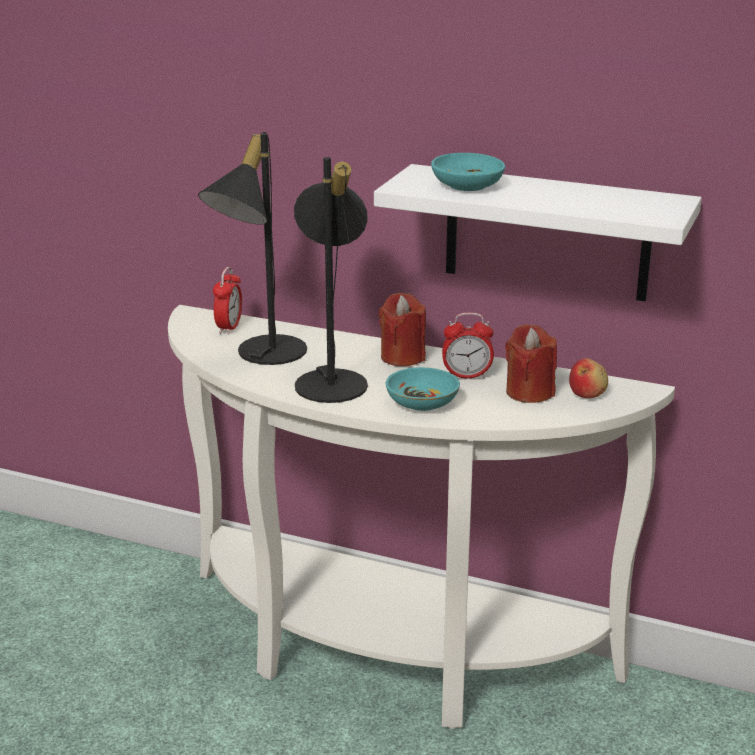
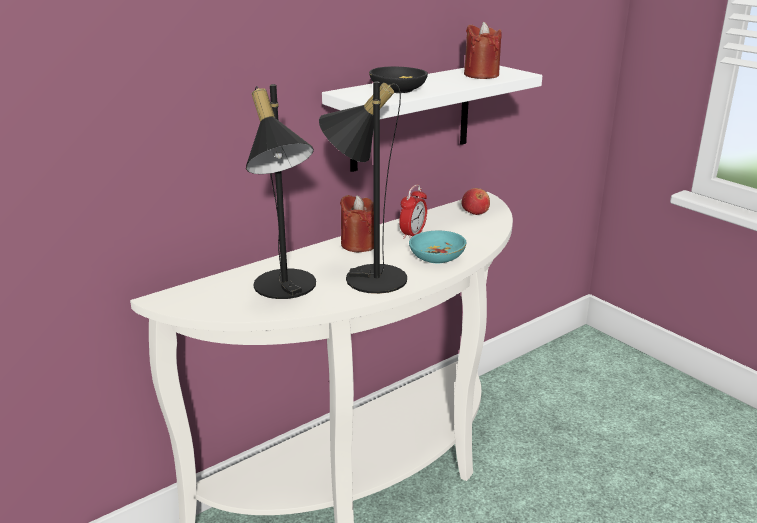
camera: 60 degrees left, 0 degrees up
alarm clock [213,267,242,335] -> none
turquoise bowl [431,153,505,191] -> black bowl [369,66,428,93]
red candle [505,324,557,403] -> red candle moved to [464,22,502,79]

